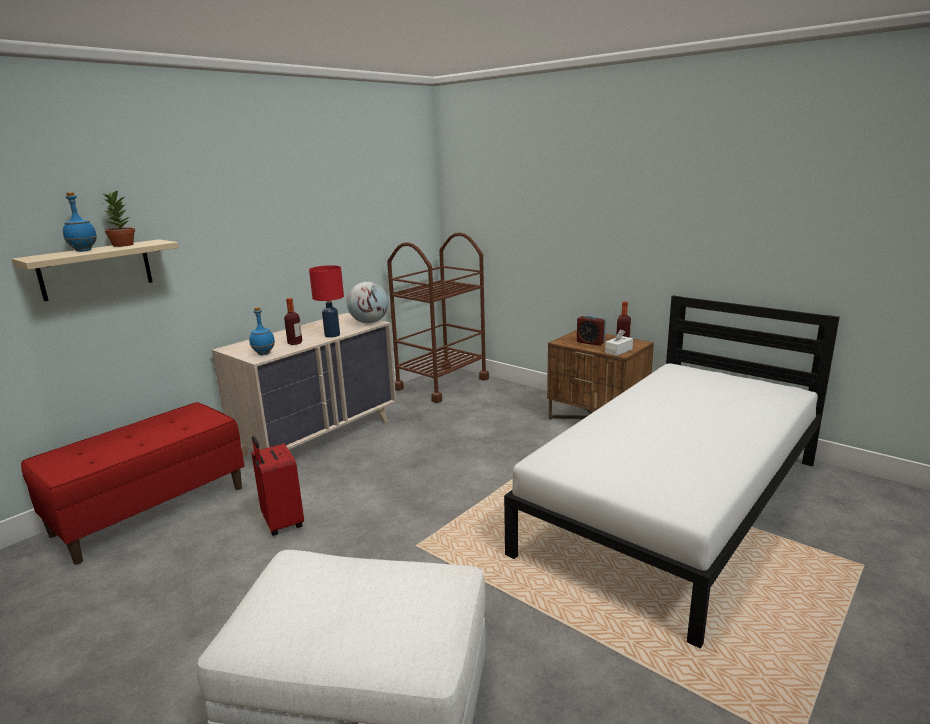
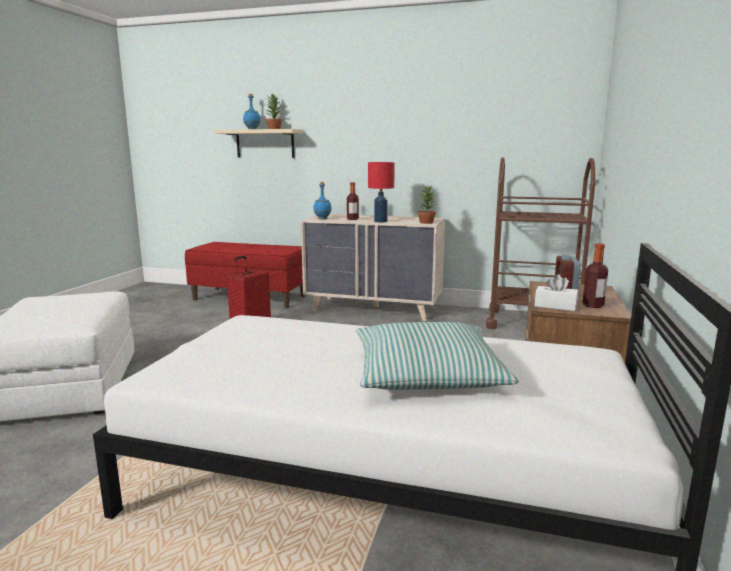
camera: 65 degrees right, 5 degrees down
globe [347,282,389,323] -> potted plant [417,185,436,224]
none -> pillow [356,322,519,390]

